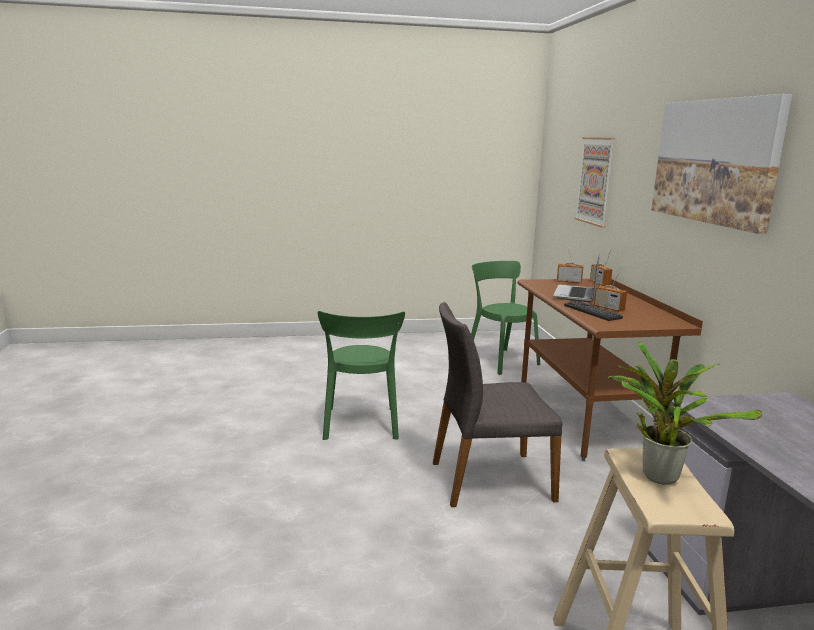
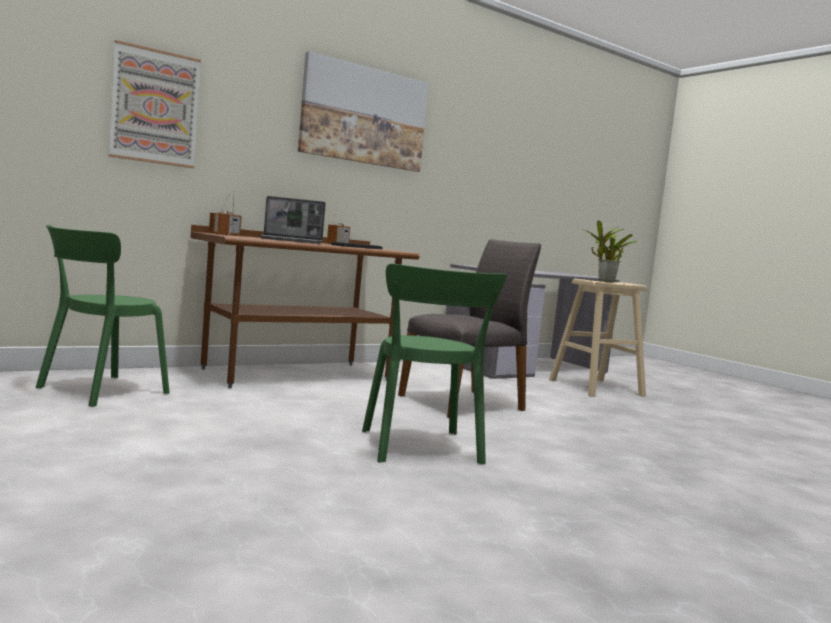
camera: 115 degrees left, 10 degrees down
green chair [318,311,405,440] -> green chair turned 105 degrees clockwise [362,264,507,464]
grey chair [433,302,562,507] -> grey chair turned 90 degrees counterclockwise [398,239,541,418]

